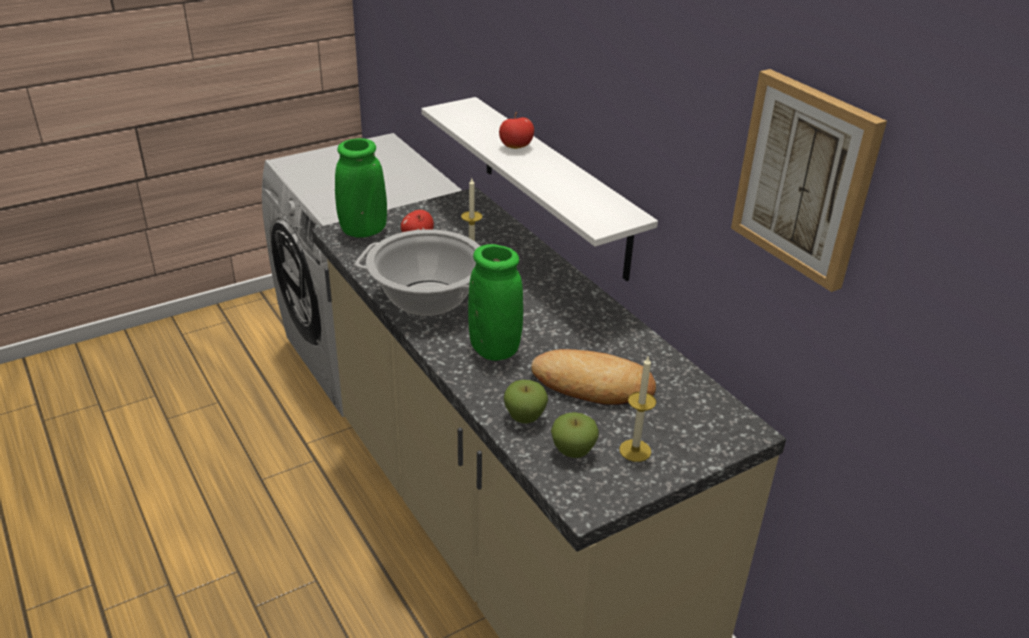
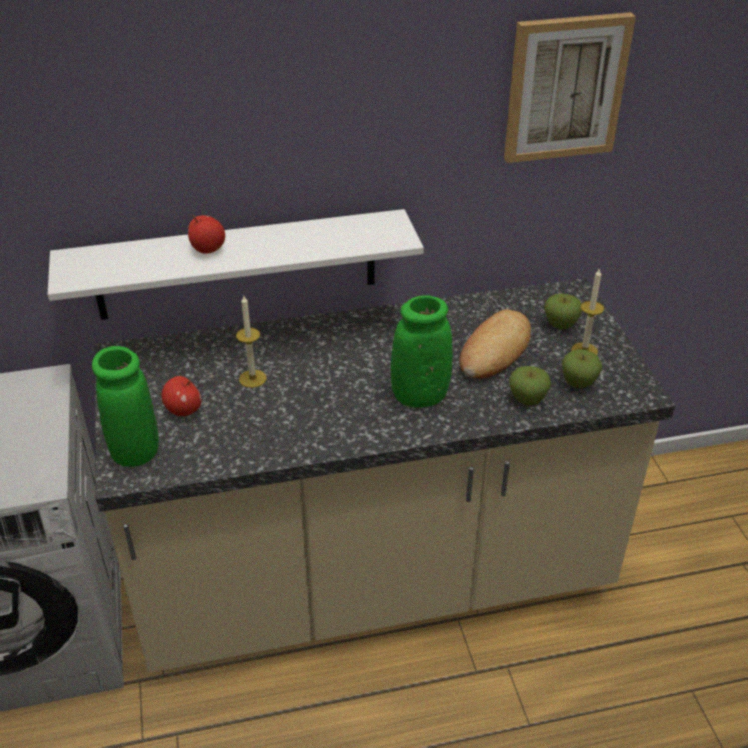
camera: 70 degrees left, 5 degrees up
cooking pot [355,229,480,317] -> none
none -> apple [544,294,582,329]

